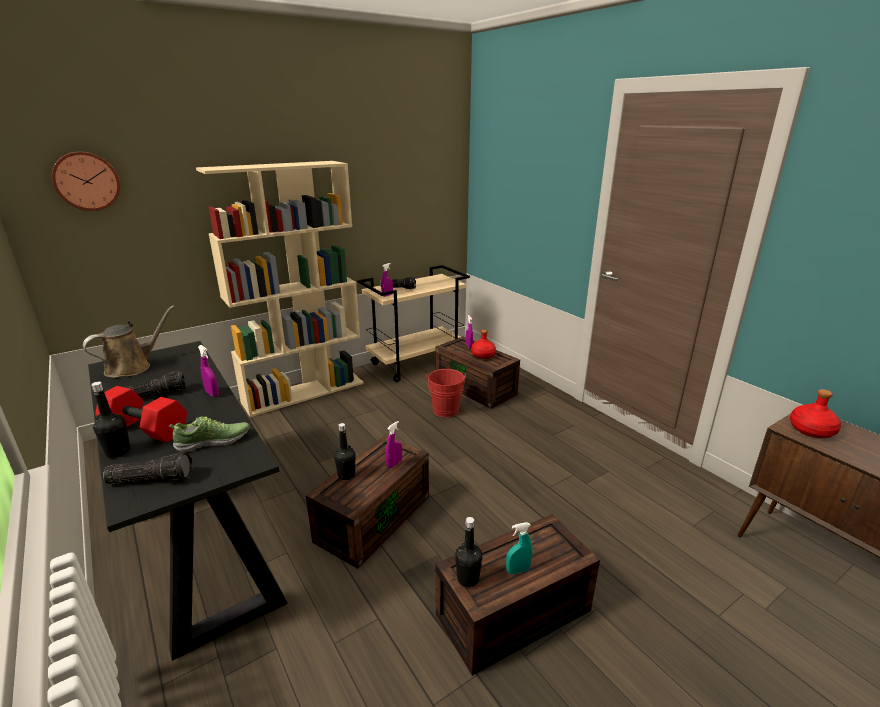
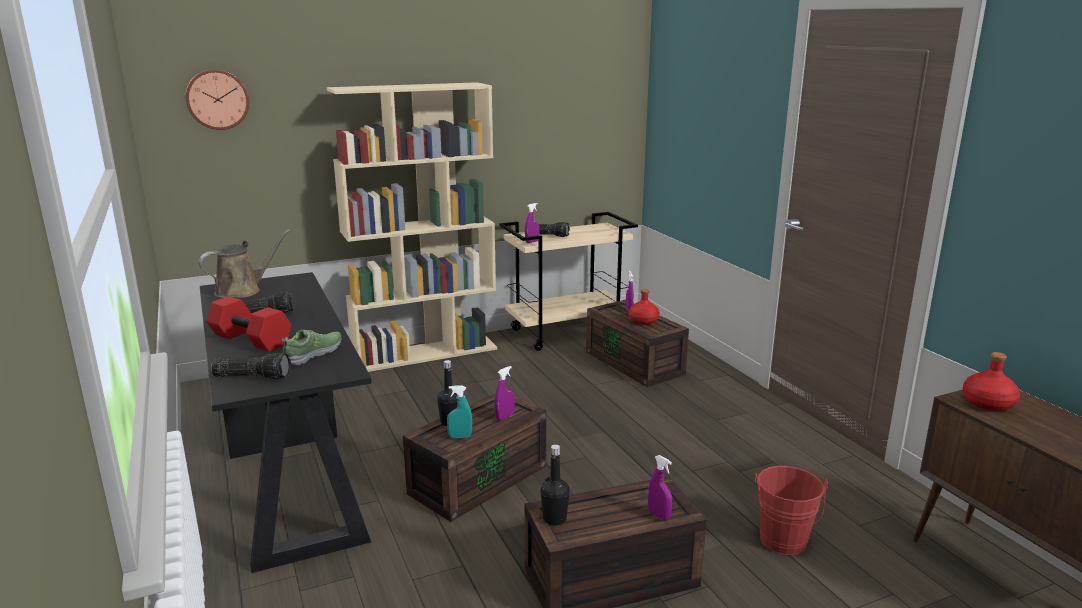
camera: 10 degrees right, 5 degrees down
black bottle [91,382,131,458] -> none
shoe [169,416,250,453] -> shoe turned 45 degrees counterclockwise [282,330,342,365]
purple spray bottle [198,345,219,397] -> purple spray bottle moved to [648,455,672,521]
red bucket [426,369,466,417] -> red bucket moved to [755,466,828,555]
turquoise spray bottle [506,522,533,575] -> turquoise spray bottle moved to [447,385,472,438]

